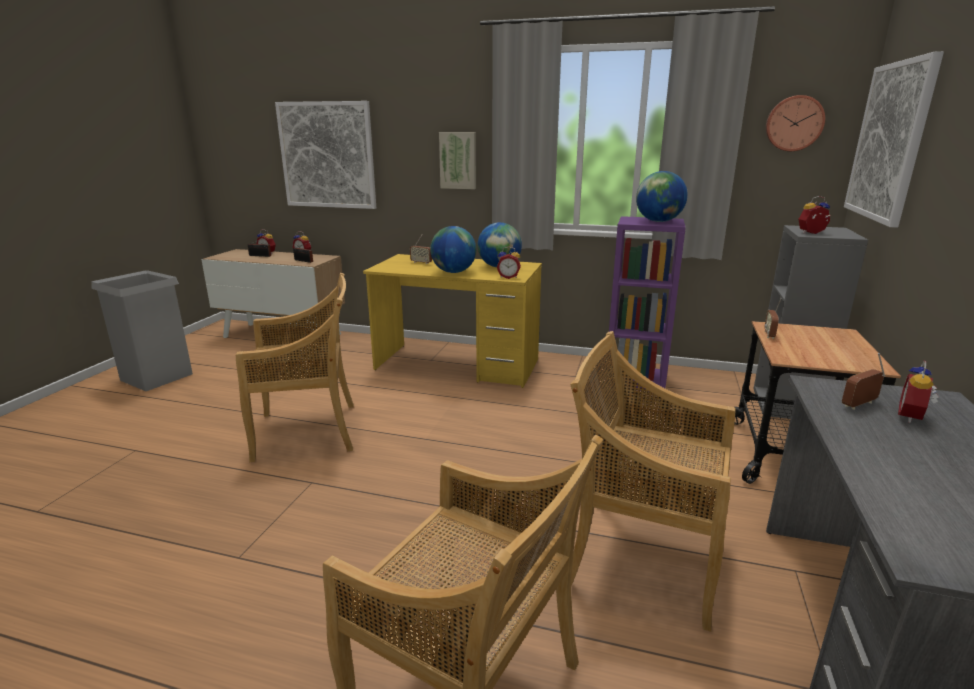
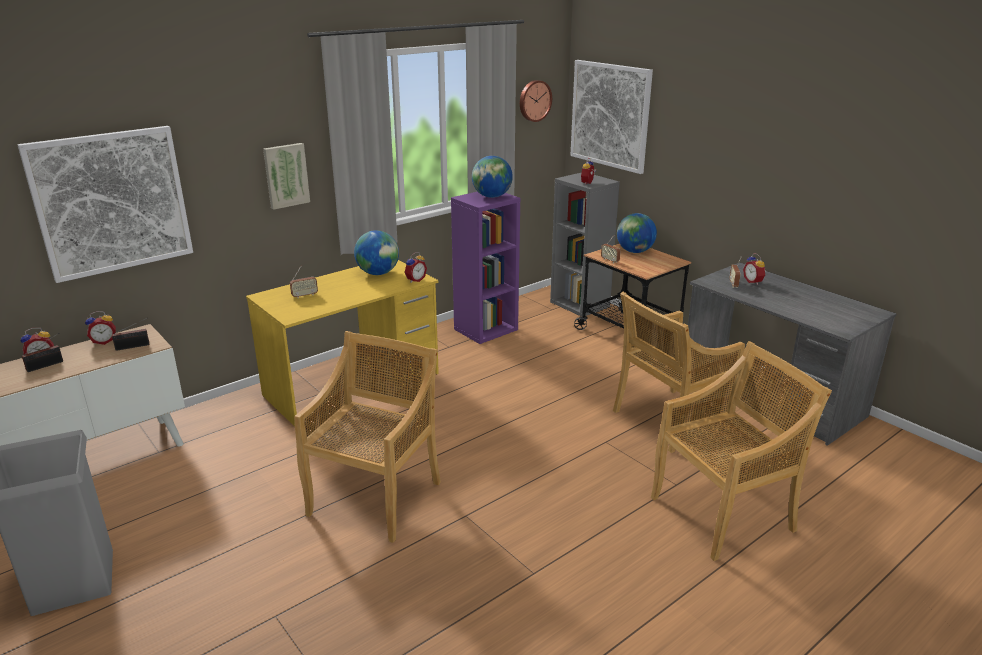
camera: 55 degrees left, 5 degrees up
globe [430,226,476,273] -> globe moved to [617,213,657,253]

